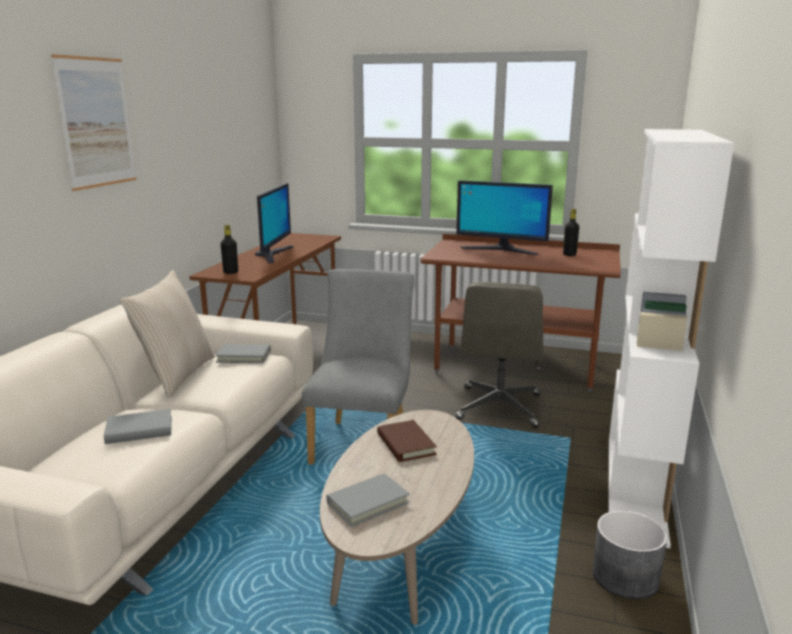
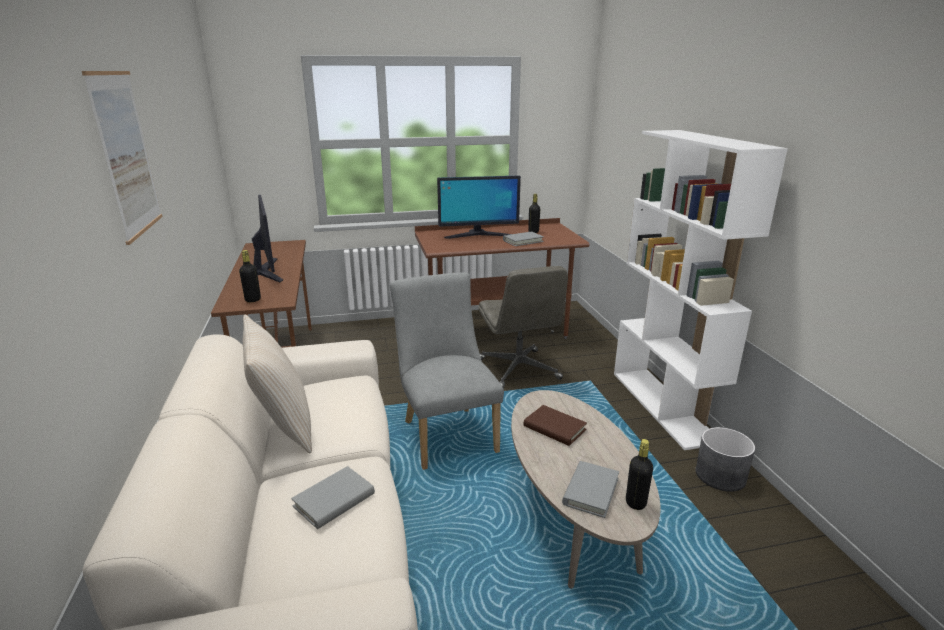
camera: 30 degrees left, 5 degrees up
grey book [215,344,271,363] -> grey book moved to [503,232,544,246]
none -> black bottle [626,439,653,510]

